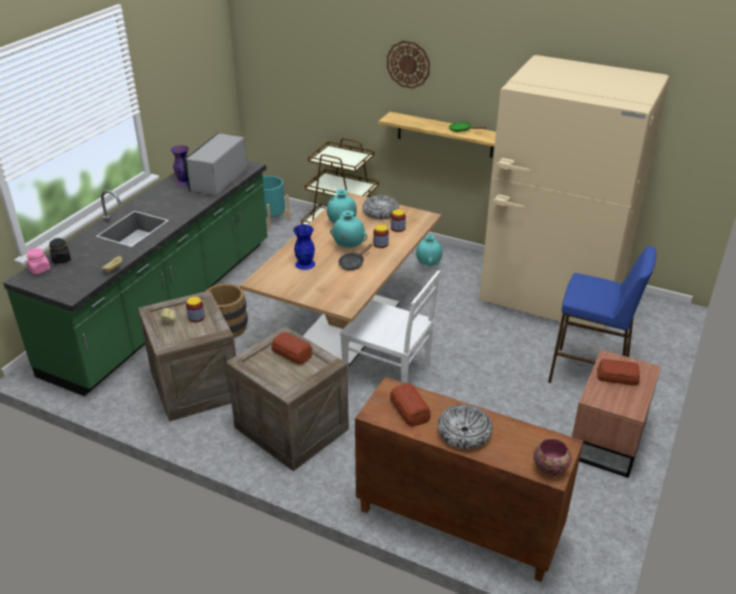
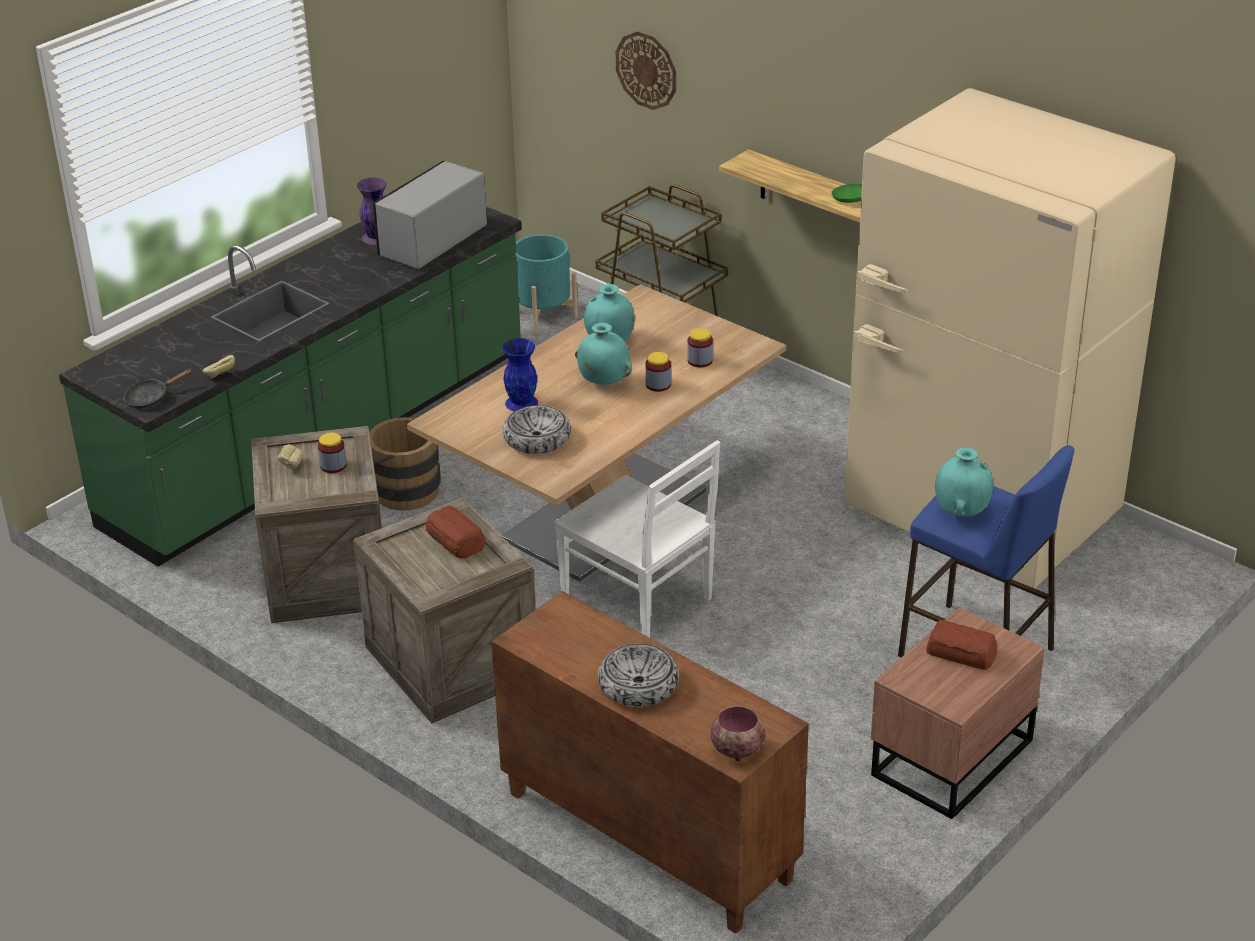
camera: 15 degrees right, 0 degrees up
pink jar [27,248,50,274] -> none
black jar [49,238,71,264] -> none
black frying pan [338,244,372,270] -> black frying pan moved to [124,369,193,408]
bowl [362,195,399,219] -> bowl moved to [502,405,571,454]
wall clock [387,41,430,89] -> wall clock moved to [615,31,676,110]
bread [390,383,431,427] -> none
turquoise vase [416,234,442,266] -> turquoise vase moved to [935,448,994,516]

